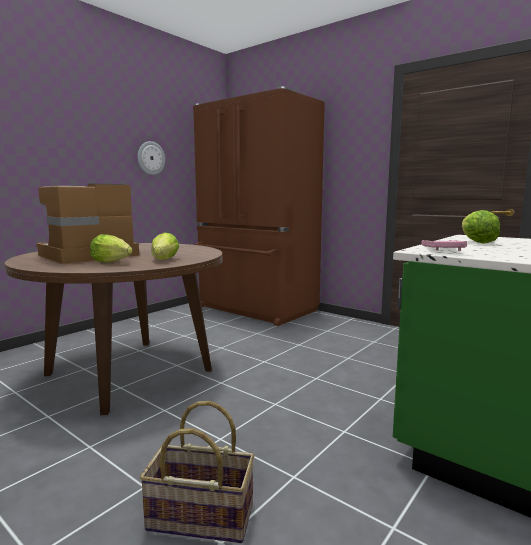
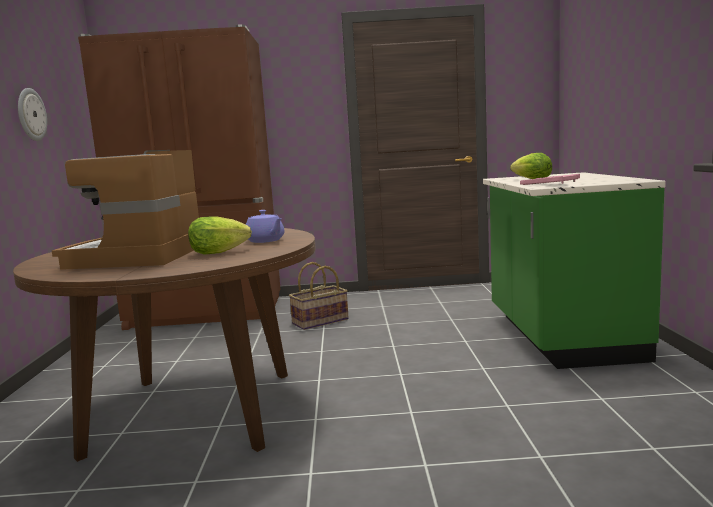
camera: 40 degrees left, 0 degrees up
basket [140,401,254,543] -> basket moved to [289,262,349,330]
lettuce [151,232,179,260] -> purple teapot [246,210,285,243]

